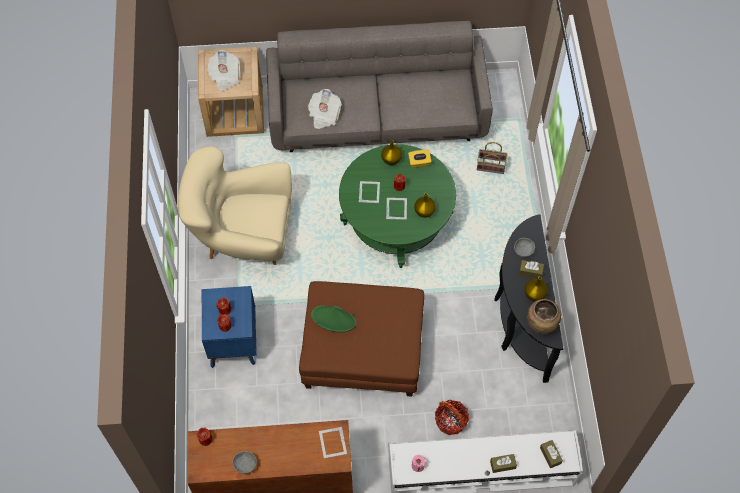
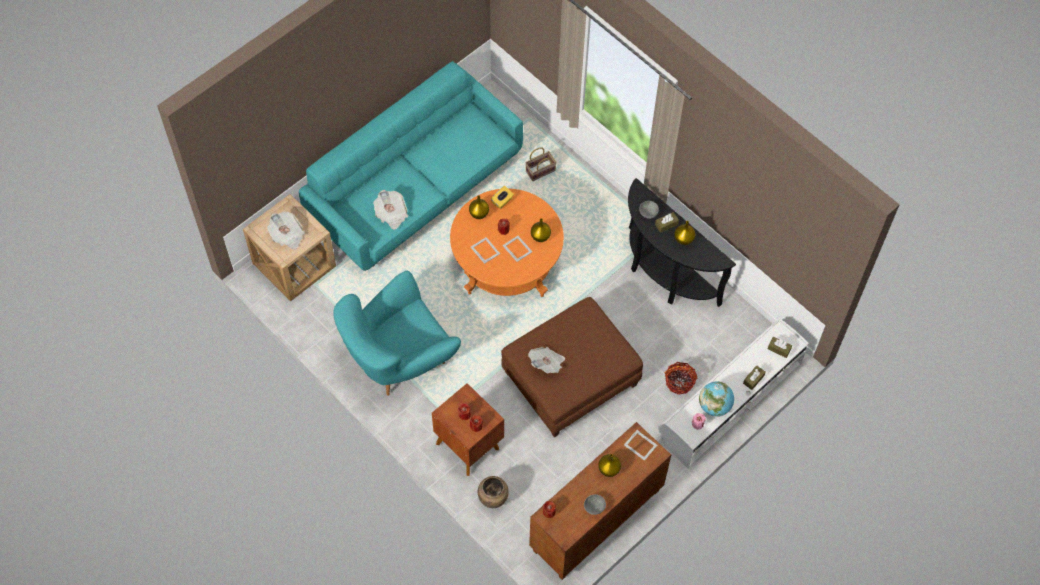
camera: 40 degrees left, 0 degrees up
beige armchair [178,146,292,265] -> turquoise armchair [333,271,461,396]
blue nightstand [202,286,257,368] -> brown nightstand [432,383,504,476]
grey sofa [266,21,493,152] -> turquoise sofa [299,61,523,271]
green hat [311,305,356,332] -> newspaper [528,347,565,373]
green coffee table [339,144,456,268] -> orange coffee table [450,189,564,297]
brown vase [527,299,561,335] -> brown vase moved to [478,476,509,508]
none -> yellow vase [598,454,621,477]
none -> globe [699,382,734,417]

